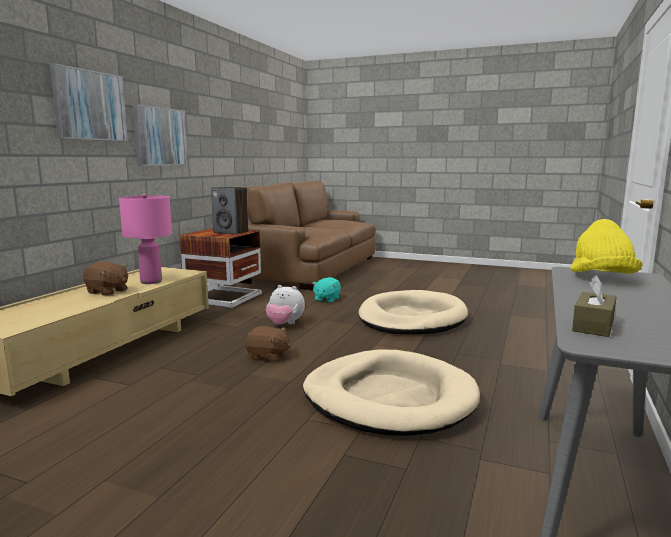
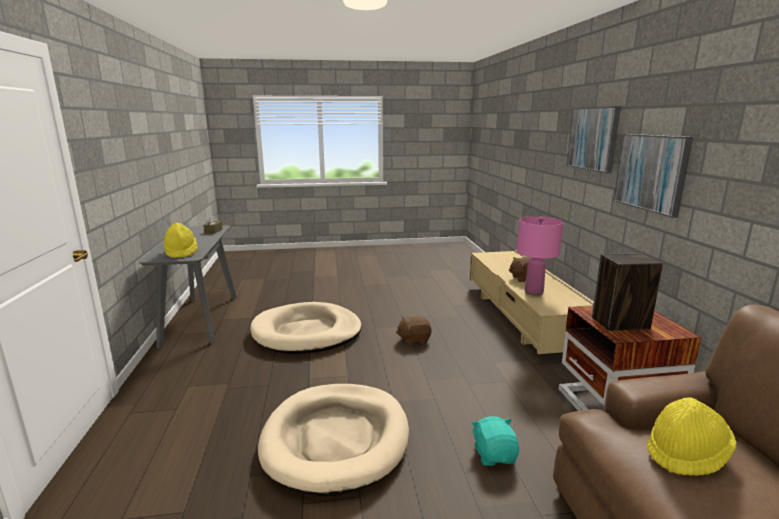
camera: 150 degrees right, 5 degrees up
plush toy [266,285,305,325] -> none
none -> yellow hat [647,397,737,476]

